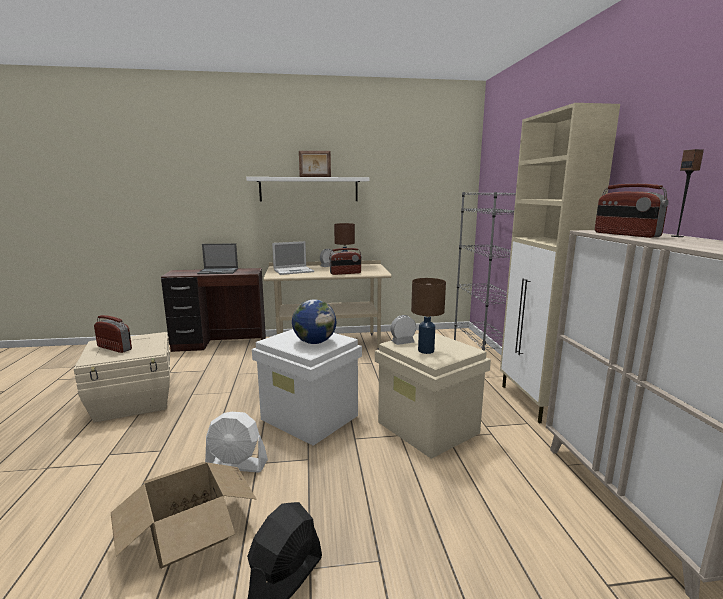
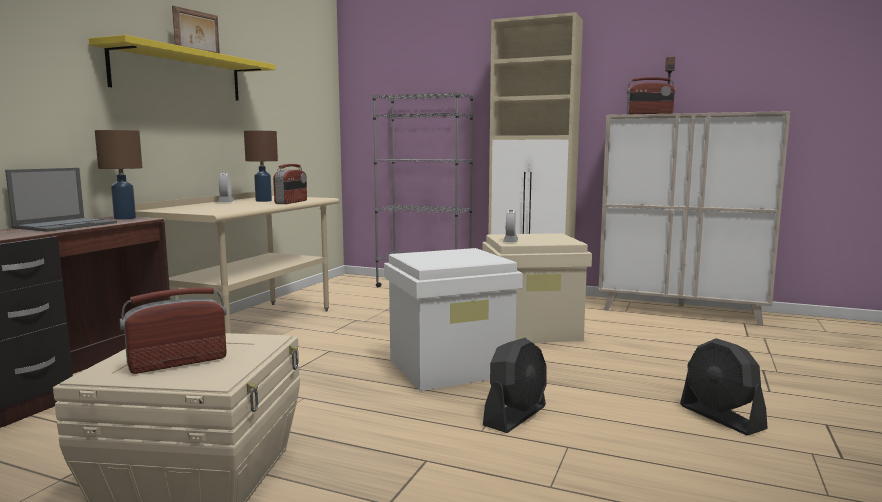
camera: 60 degrees left, 5 degrees down
cardboard box [111,462,256,569] -> none
white fan [205,412,268,473] -> black fan [483,338,546,433]
white shelf [246,177,370,202] -> yellow shelf [89,35,275,101]
laptop [272,241,314,275] -> none
globe [292,299,336,344] -> none
brown table lamp [411,278,446,354] -> brown table lamp moved to [95,130,142,220]

